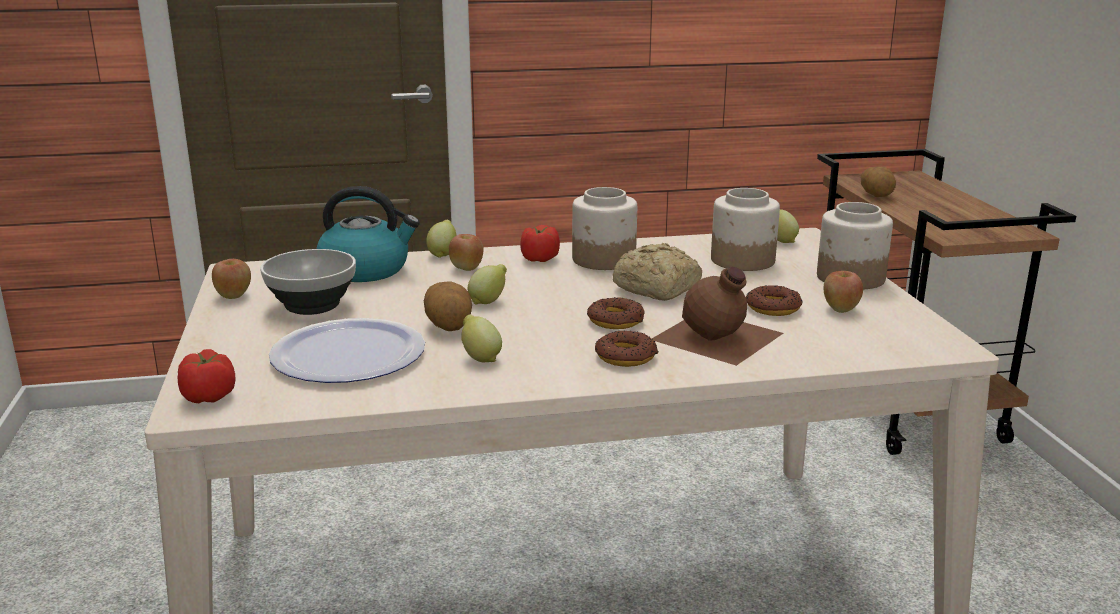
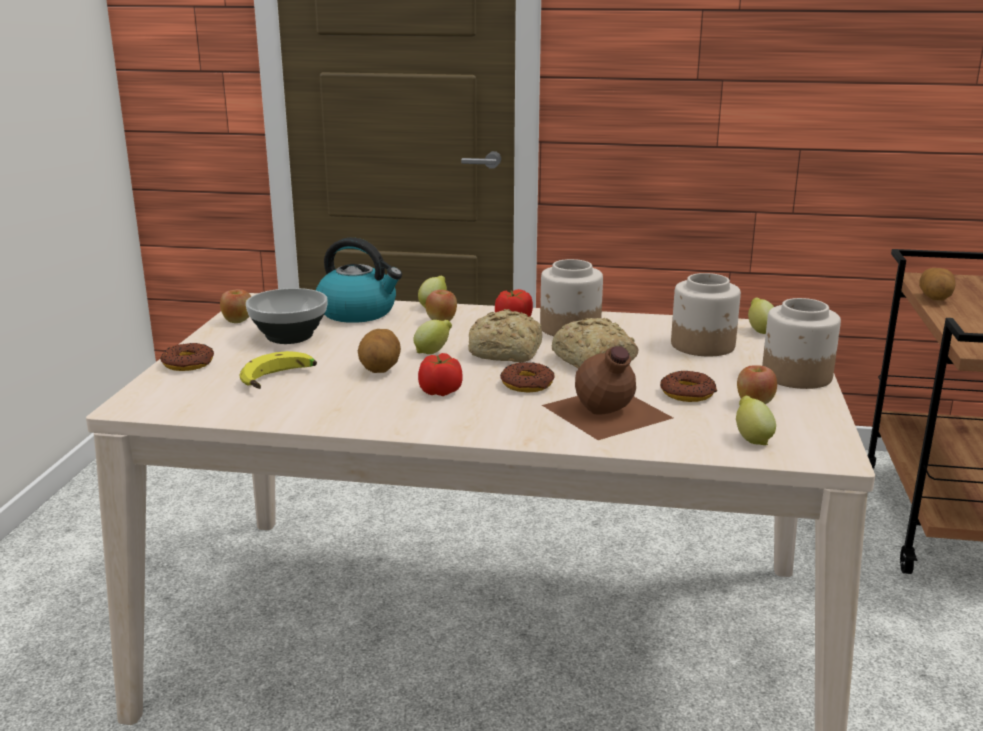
camera: 20 degrees right, 0 degrees up
tomato [177,349,236,403] -> tomato moved to [418,353,463,396]
plate [269,318,425,383] -> banana [240,351,317,389]
lemon [461,314,502,362] -> lemon moved to [736,396,776,445]
donut [595,331,659,367] -> donut moved to [160,343,214,371]
none -> bread [468,309,542,362]

